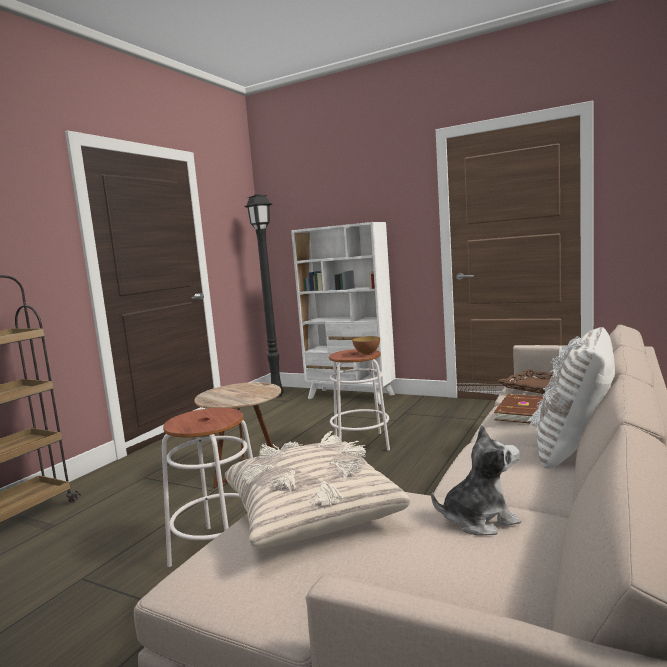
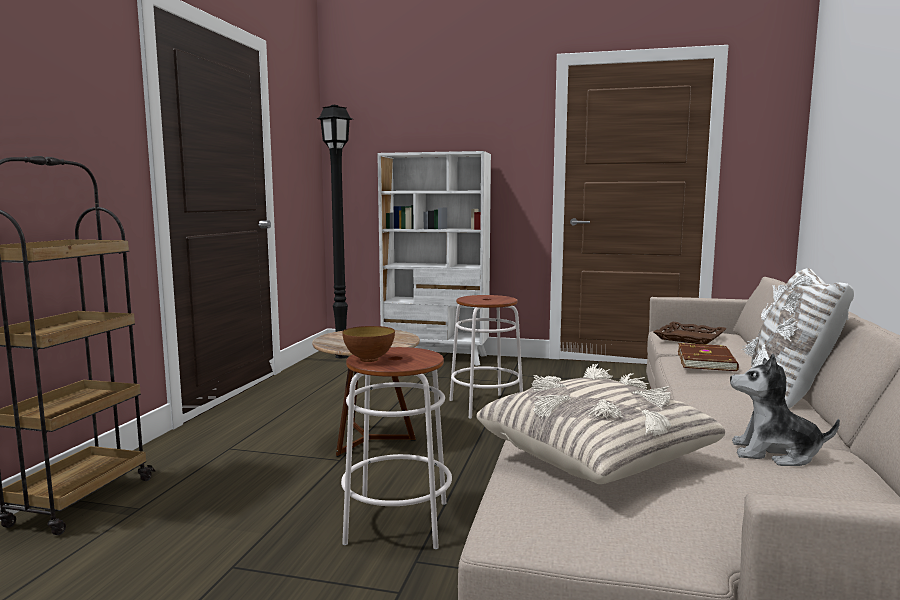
camera: 15 degrees left, 0 degrees up
bowl [352,336,380,355] -> bowl moved to [342,326,395,362]
plush toy [431,425,521,536] -> plush toy turned 135 degrees counterclockwise [730,354,840,466]

